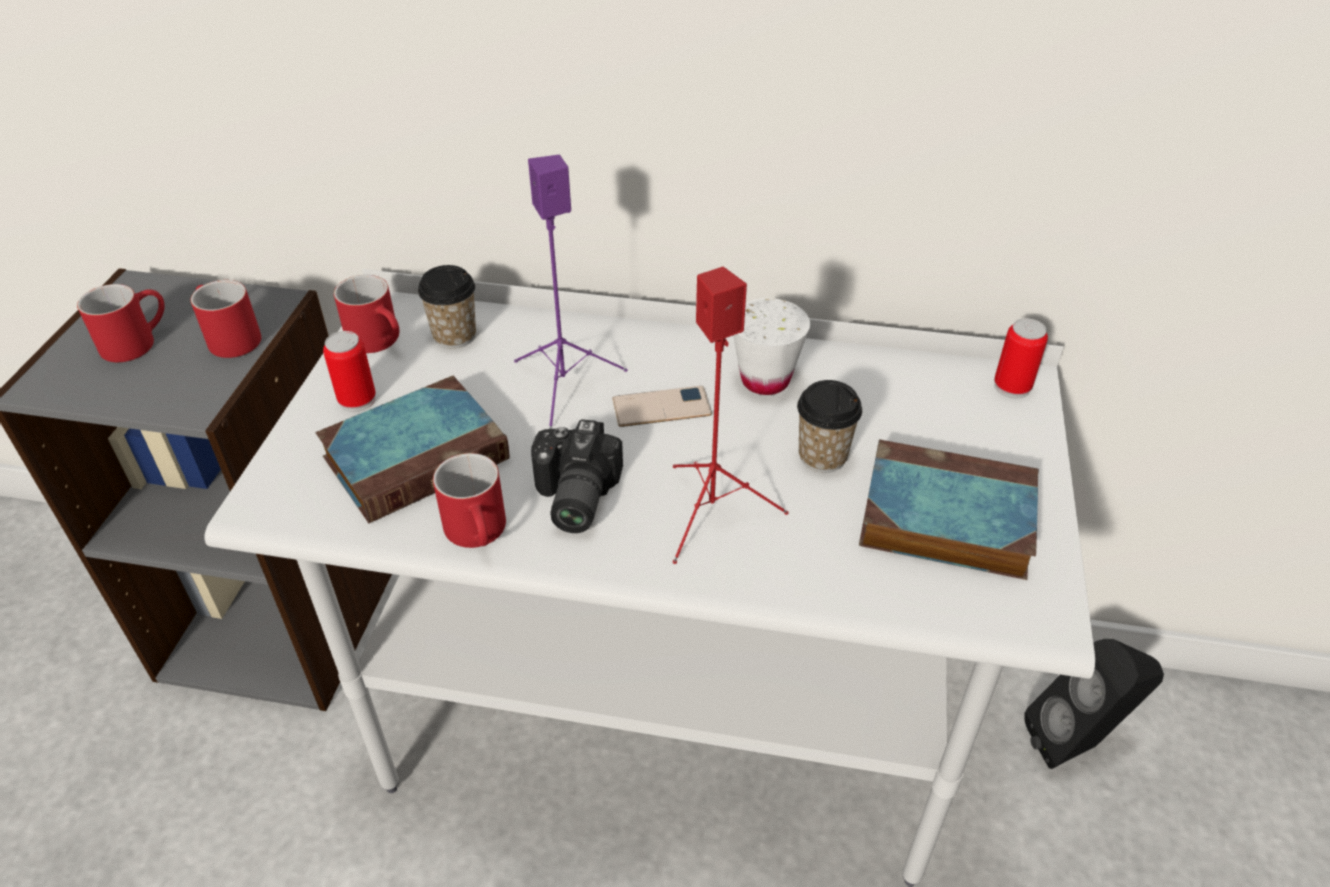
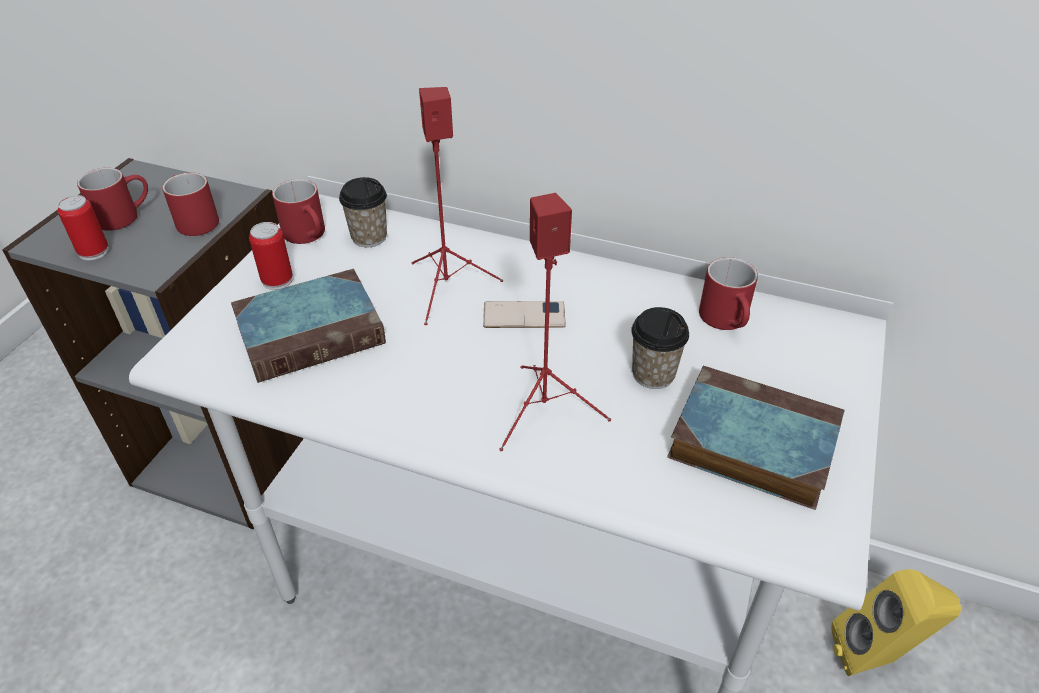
camera: 10 degrees right, 0 degrees up
red mug [433,453,506,548] -> red mug moved to [699,257,758,330]
purple speaker [514,155,628,429] -> red speaker [412,87,503,325]
camera [531,419,623,533] -> none
white cup [733,298,810,395] -> none
can [994,318,1048,399] -> can moved to [58,195,109,260]
black speaker [1024,639,1164,769] -> yellow speaker [831,569,961,676]

